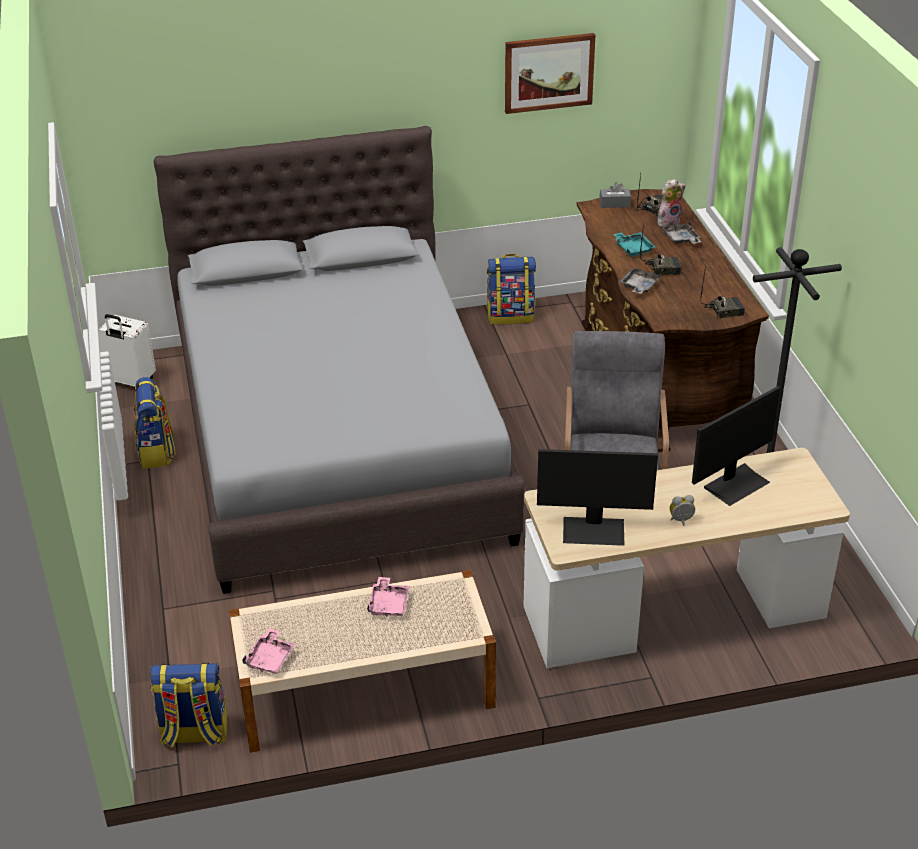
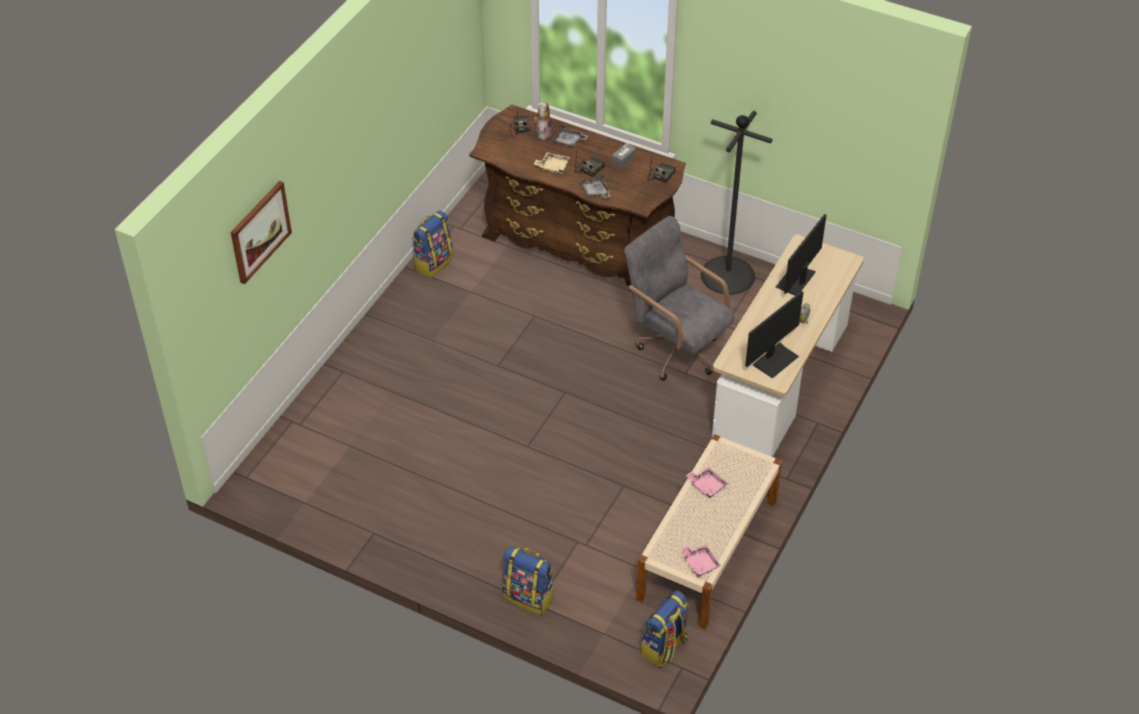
camera: 50 degrees left, 10 degrees up
white suitcase [99,314,156,390] -> none
backpack [134,377,176,469] -> backpack moved to [503,546,554,615]
grey bed [154,126,525,594] -> none
picture [505,33,595,114] -> picture moved to [231,181,292,284]
grey tissue box [600,182,631,208] -> grey tissue box moved to [611,143,636,168]
turquoise tray [613,232,656,257] -> beige tray [534,152,570,174]
monitor [692,386,780,506] -> monitor turned 150 degrees counterclockwise [776,214,826,296]

